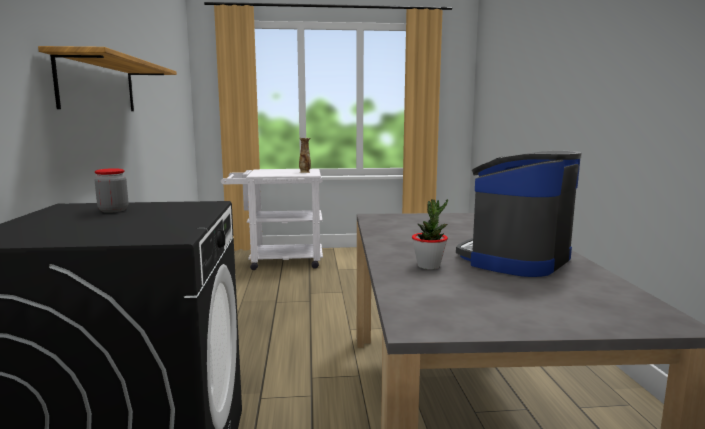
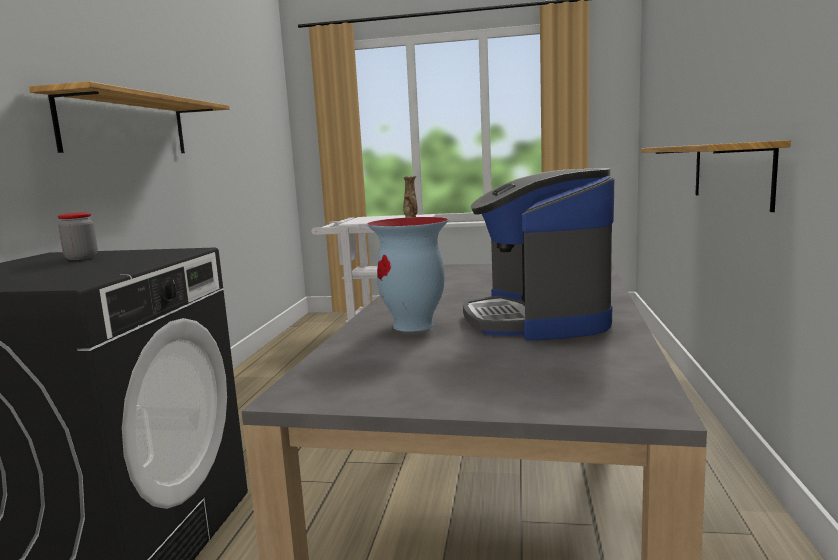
camera: 15 degrees right, 0 degrees up
potted plant [412,199,448,270] -> vase [367,217,449,332]
coffee machine [456,151,582,277] -> coffee machine turned 60 degrees counterclockwise [463,168,614,341]
none -> shelf [641,140,791,212]

